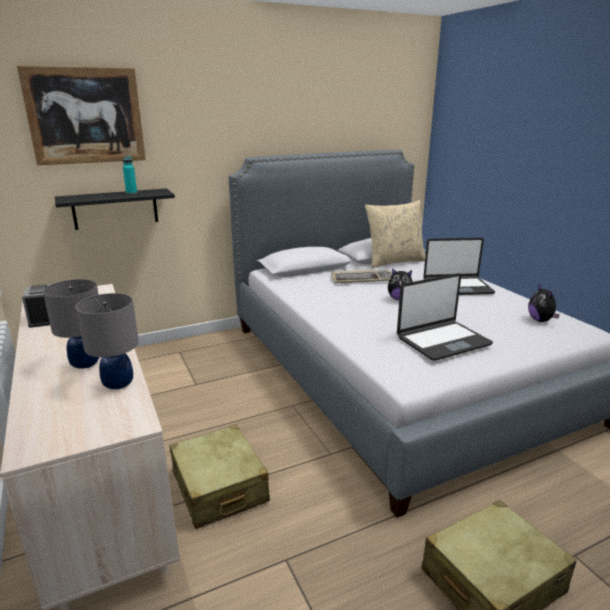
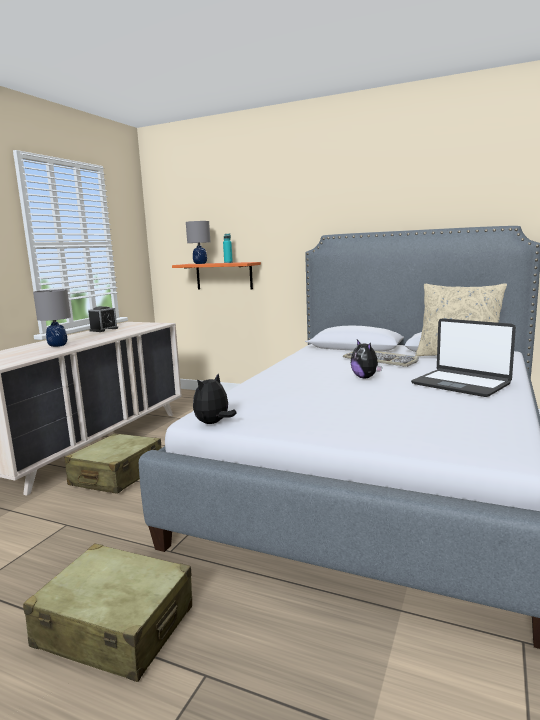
camera: 50 degrees right, 10 degrees down
picture [17,66,146,165] -> none
black shelf [55,188,175,230] -> orange shelf [172,262,261,290]
grey table lamp [76,293,139,390] -> grey table lamp moved to [186,221,210,264]
laptop [397,273,493,361] -> none
plush toy [528,284,560,322] -> plush toy moved to [193,374,237,424]

